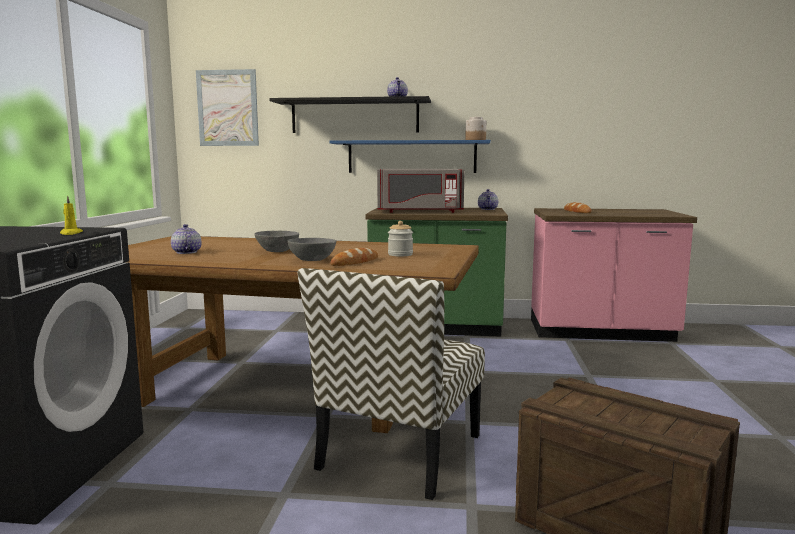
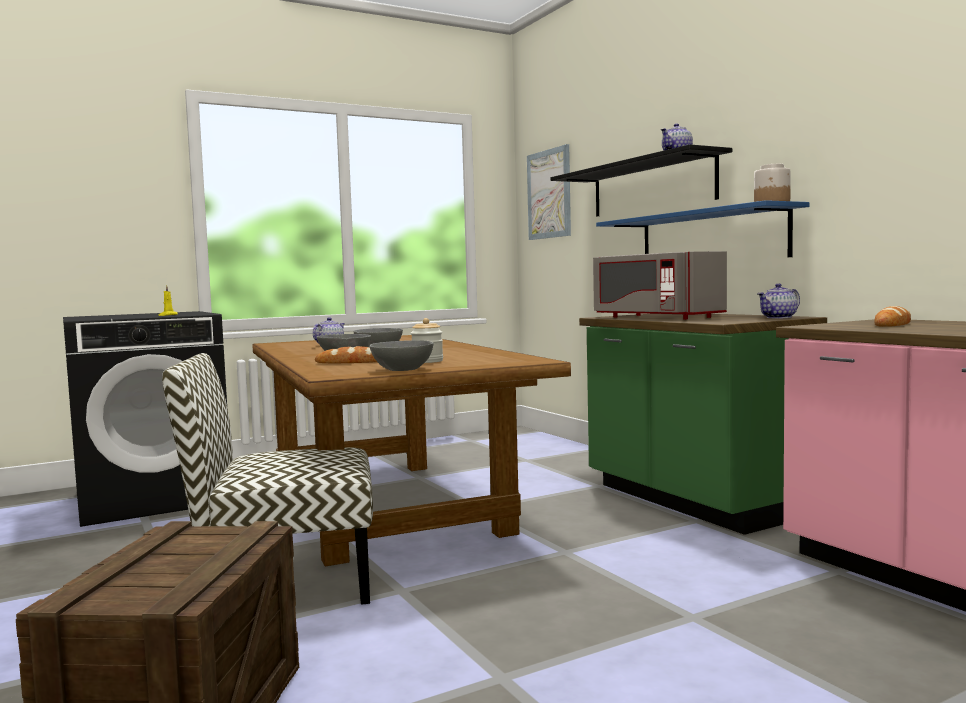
camera: 55 degrees right, 5 degrees down
none -> grey bowl [370,340,434,371]

